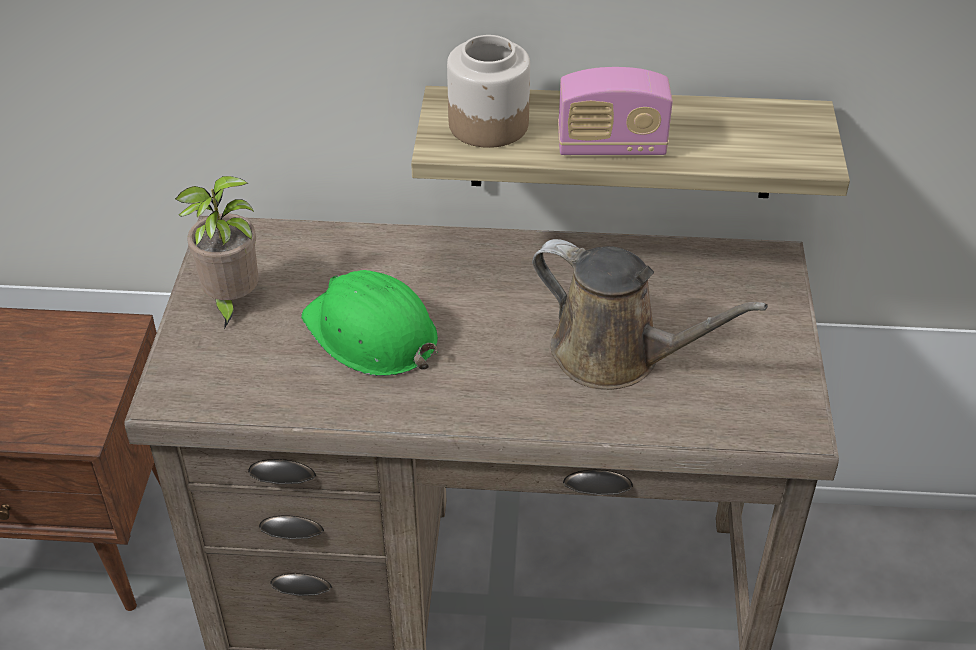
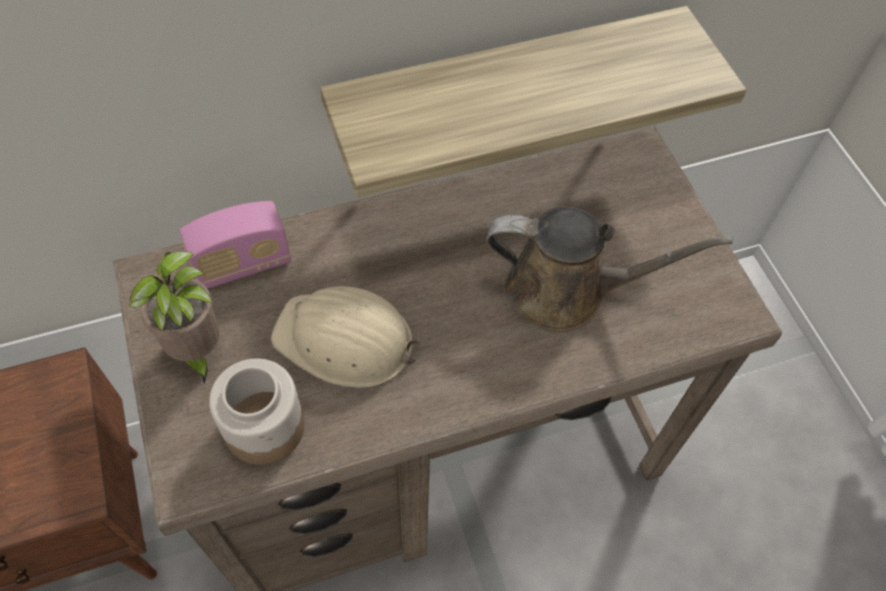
camera: 25 degrees left, 15 degrees up
green hard hat [301,270,438,376] -> beige hard hat [271,286,421,388]
jar [447,35,530,148] -> jar moved to [209,358,305,465]
radio [558,67,673,155] -> radio moved to [179,201,291,289]

